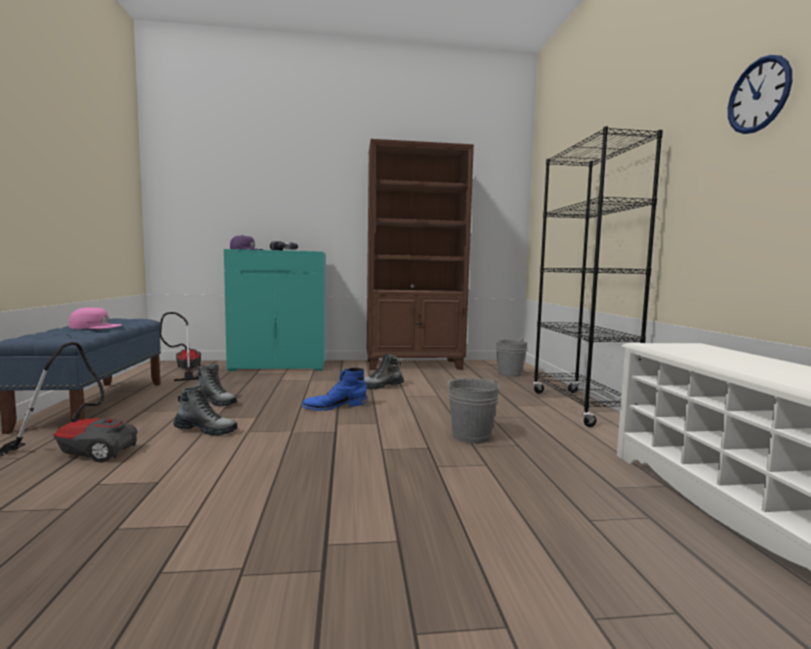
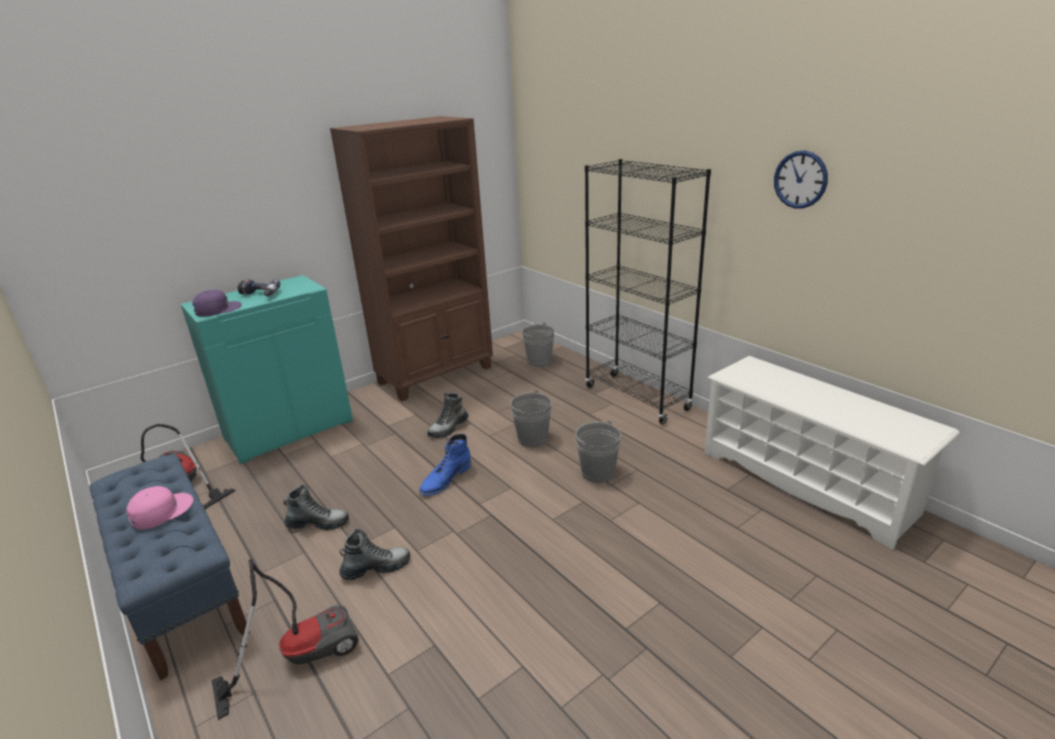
camera: 30 degrees left, 20 degrees up
none -> grey bucket [510,390,552,447]

